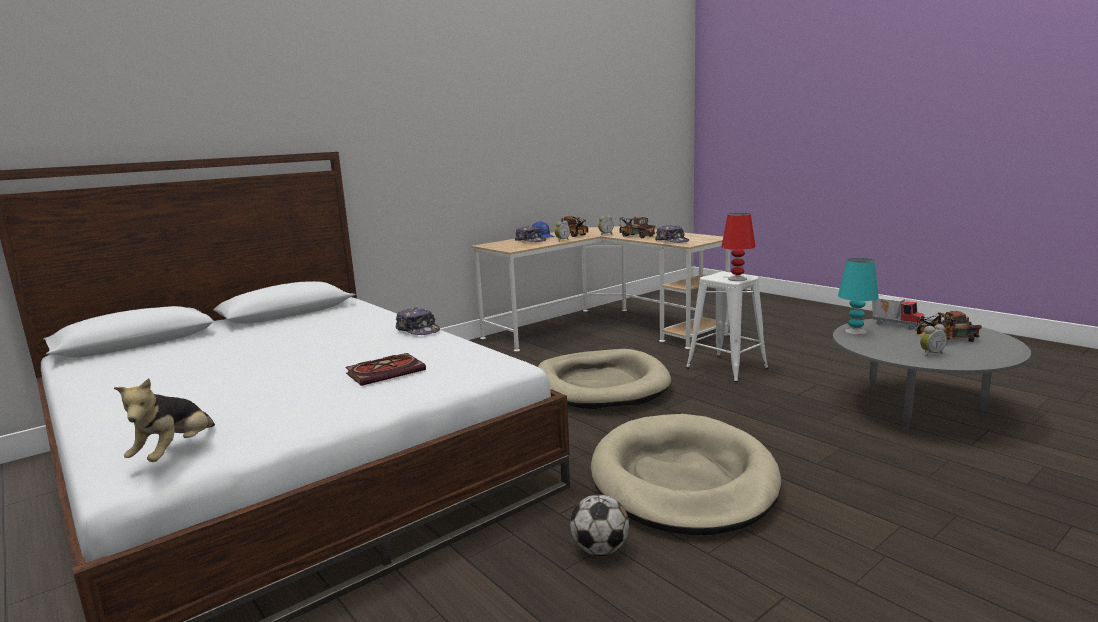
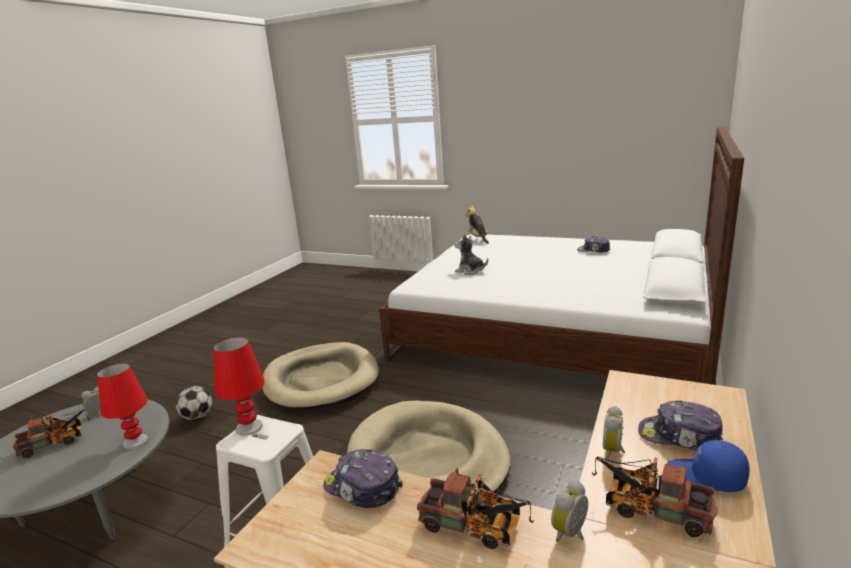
camera: 155 degrees right, 5 degrees up
book [345,353,426,386] -> plush toy [454,234,488,275]
cap [396,307,440,335] -> cap moved to [577,236,610,252]
football [570,494,629,556] -> football moved to [176,386,212,420]
turquoise table lamp [838,258,879,335] -> red table lamp [97,363,148,449]
toy truck [872,295,925,330] -> none

